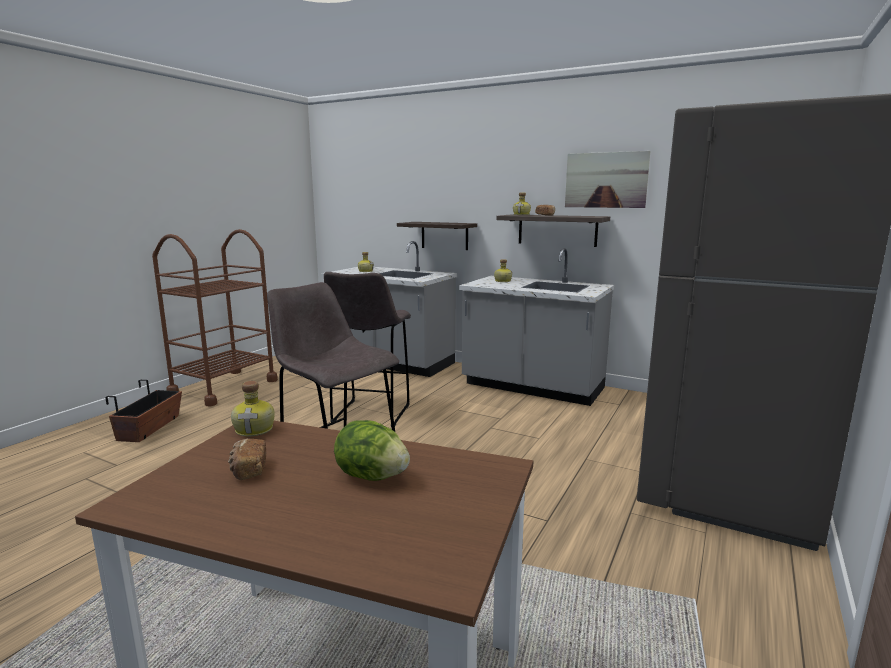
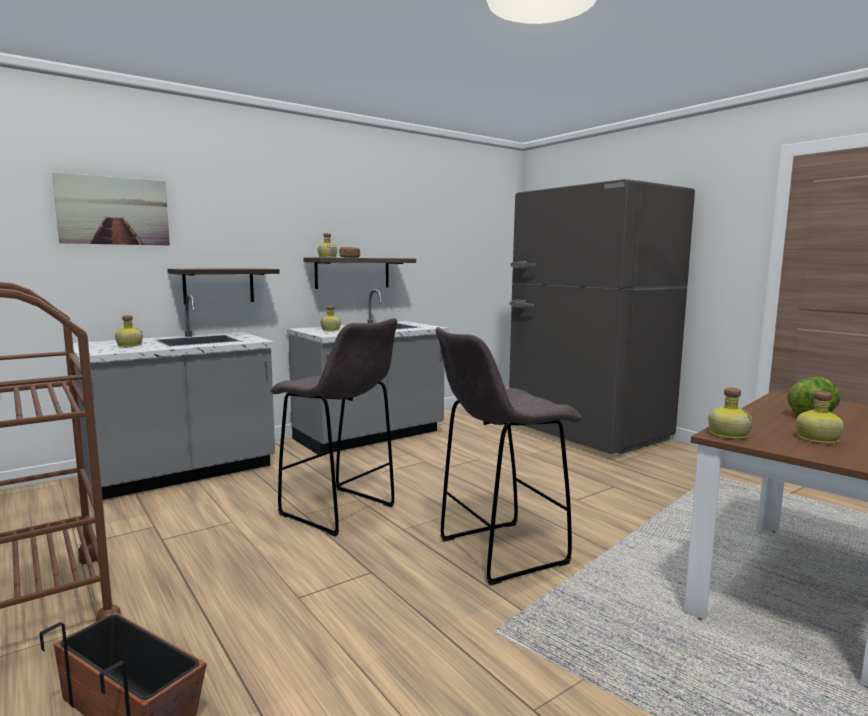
camera: 65 degrees left, 5 degrees down
bread [228,439,266,480] -> bottle [796,391,844,444]
picture [565,151,650,208] -> picture moved to [52,172,170,245]

